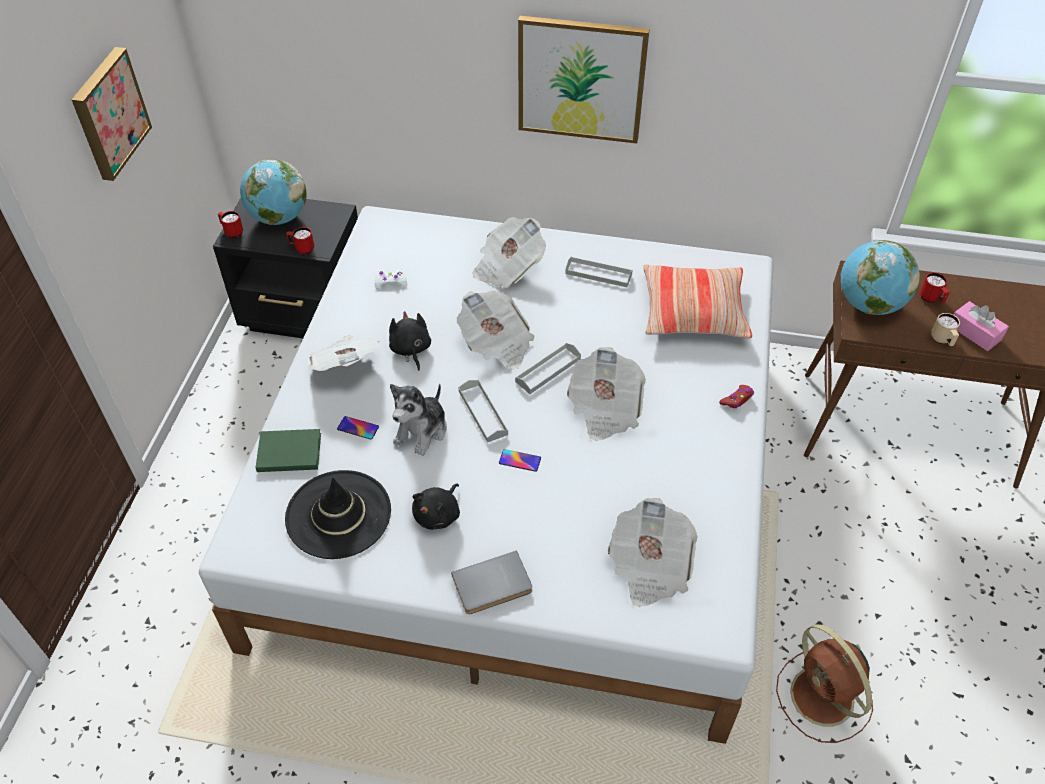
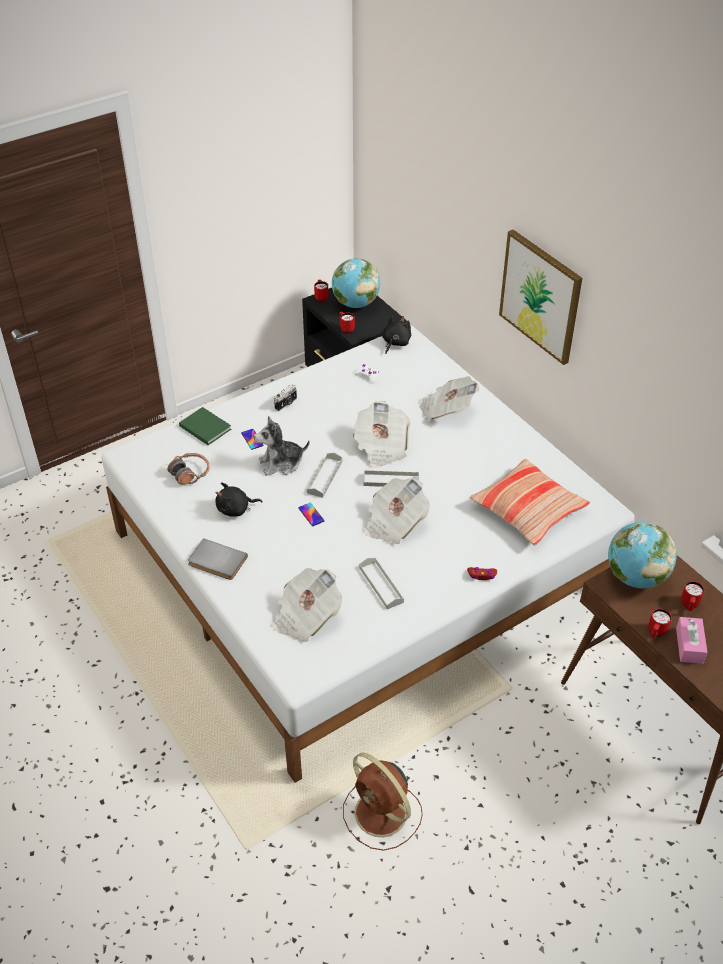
camera: 45 degrees right, 5 degrees down
picture [72,47,152,181] -> none
black hat [285,470,391,559] -> headphones [167,453,210,485]
newspaper [308,335,380,371] -> camera [274,384,297,411]
black plush toy [389,311,431,371] -> black plush toy moved to [382,315,411,354]
grey tray [565,256,633,287] -> grey tray moved to [359,558,404,609]
brown fan [776,625,873,743] -> brown fan turned 60 degrees counterclockwise [343,753,423,851]
beige mug [931,313,960,346] -> red mug [648,608,672,638]

